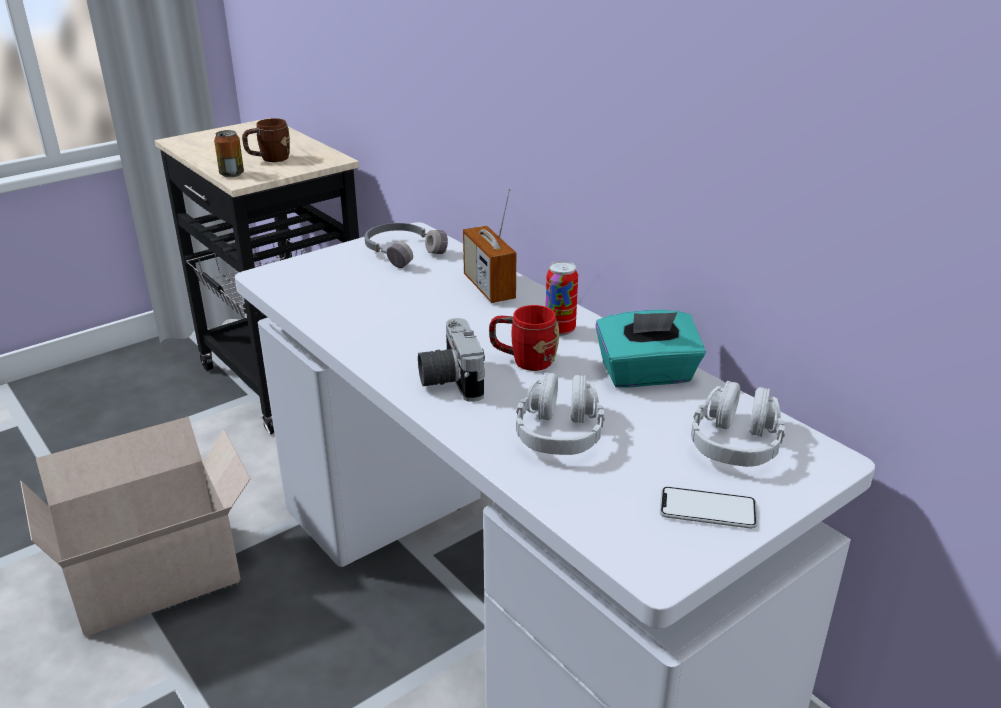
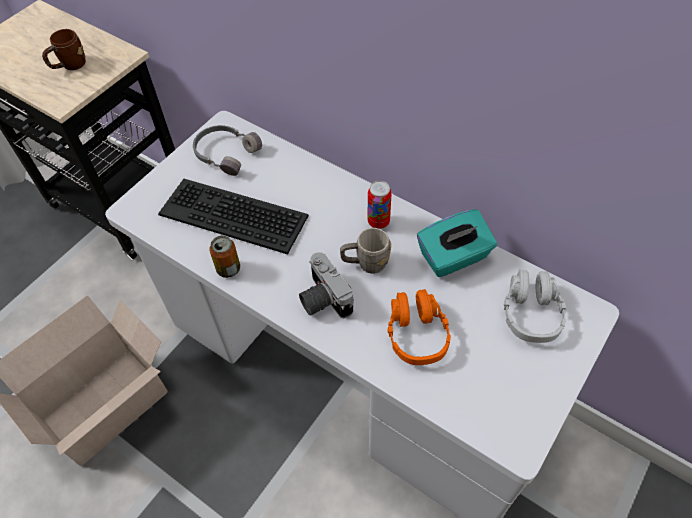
camera: 15 degrees left, 25 degrees up
can [214,130,244,177] -> can moved to [209,236,240,278]
radio [463,188,516,303] -> none
red mug [489,305,559,371] -> grey mug [340,228,391,274]
grey headphones [516,372,605,455] -> orange headphones [388,289,451,365]
phone [660,487,757,528] -> none
none -> keyboard [158,179,309,254]

